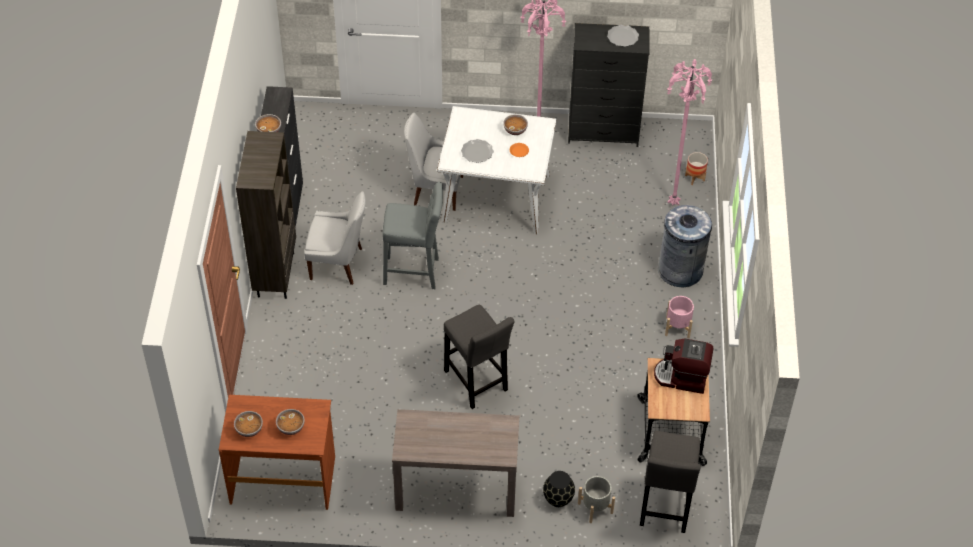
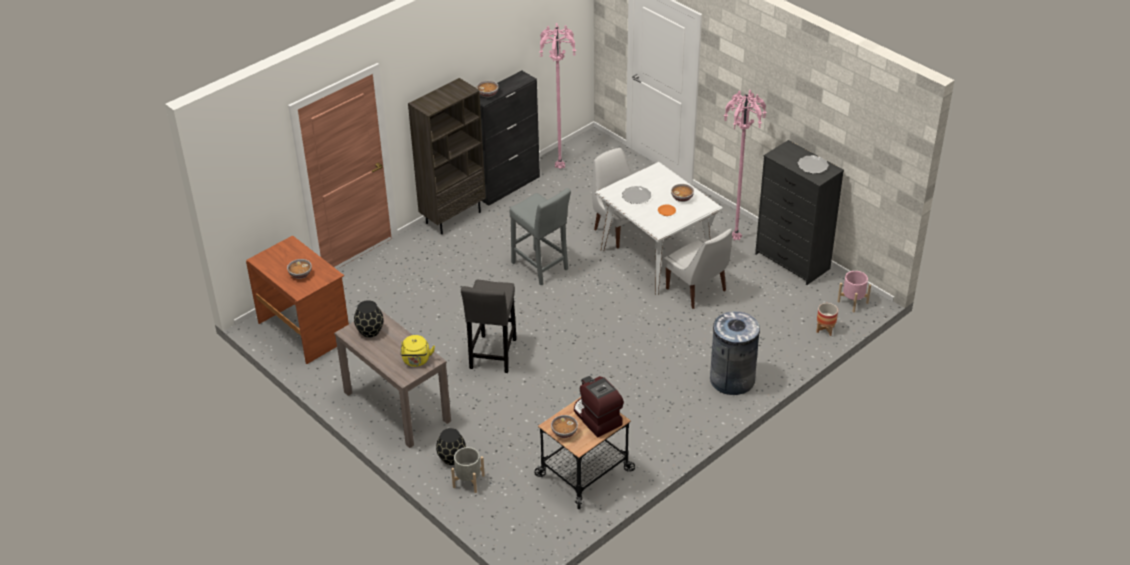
camera: 45 degrees right, 10 degrees down
bowl [234,411,263,437] -> bowl moved to [551,415,578,438]
white chair [304,191,366,285] -> white chair moved to [664,229,732,309]
grey stool [640,431,700,533] -> none
pink planter [665,296,694,338] -> pink planter moved to [837,271,871,312]
pink floor lamp [667,59,712,206] -> pink floor lamp moved to [539,23,576,169]
none -> black vase [354,300,384,338]
none -> yellow kettle [400,335,435,367]

